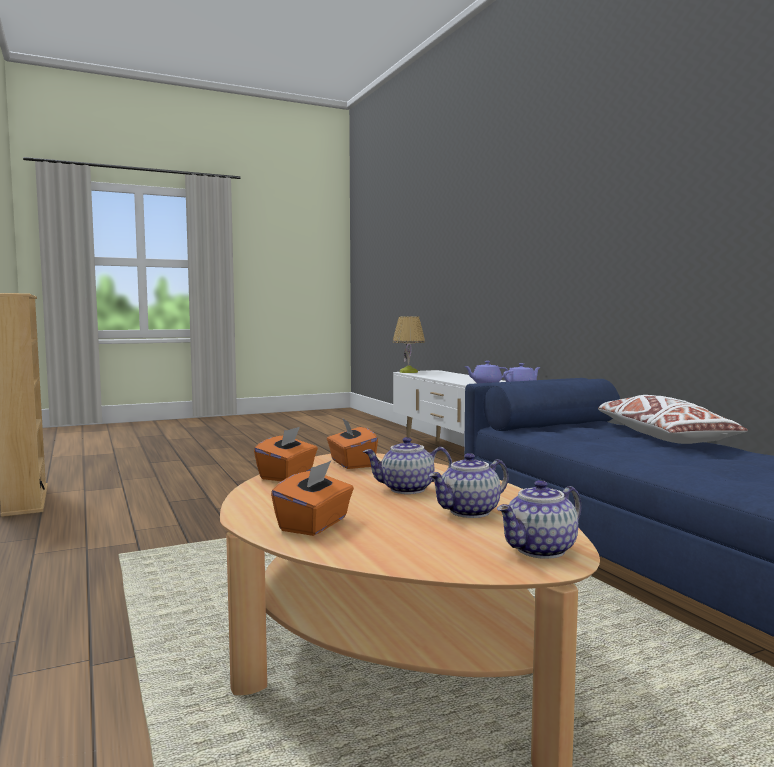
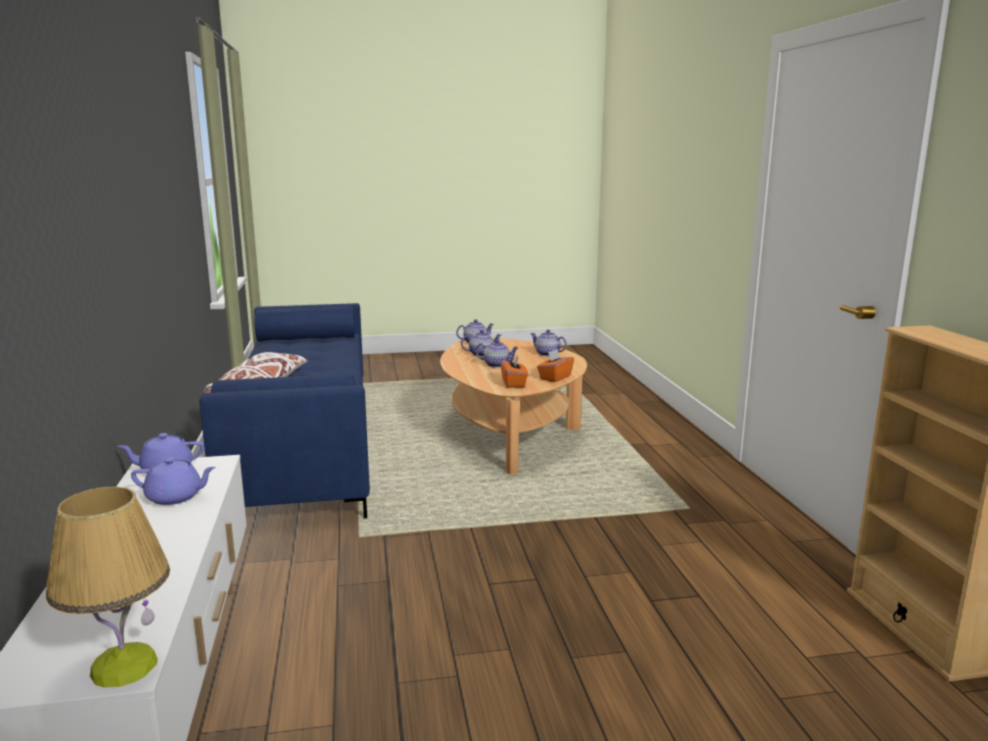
camera: 165 degrees left, 10 degrees up
orange tissue box [271,461,354,536] -> teapot [530,330,567,356]

